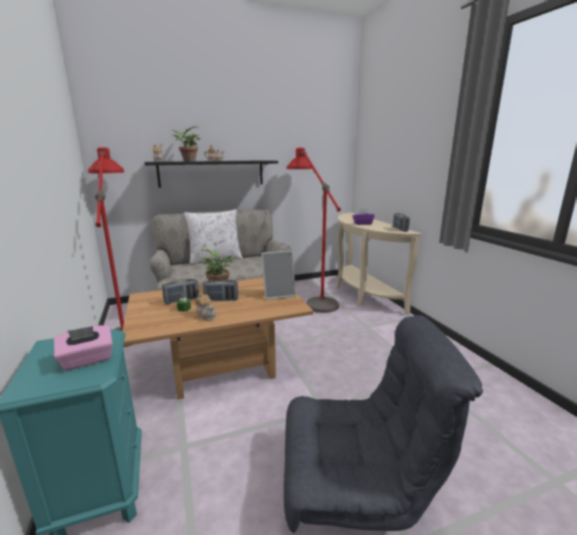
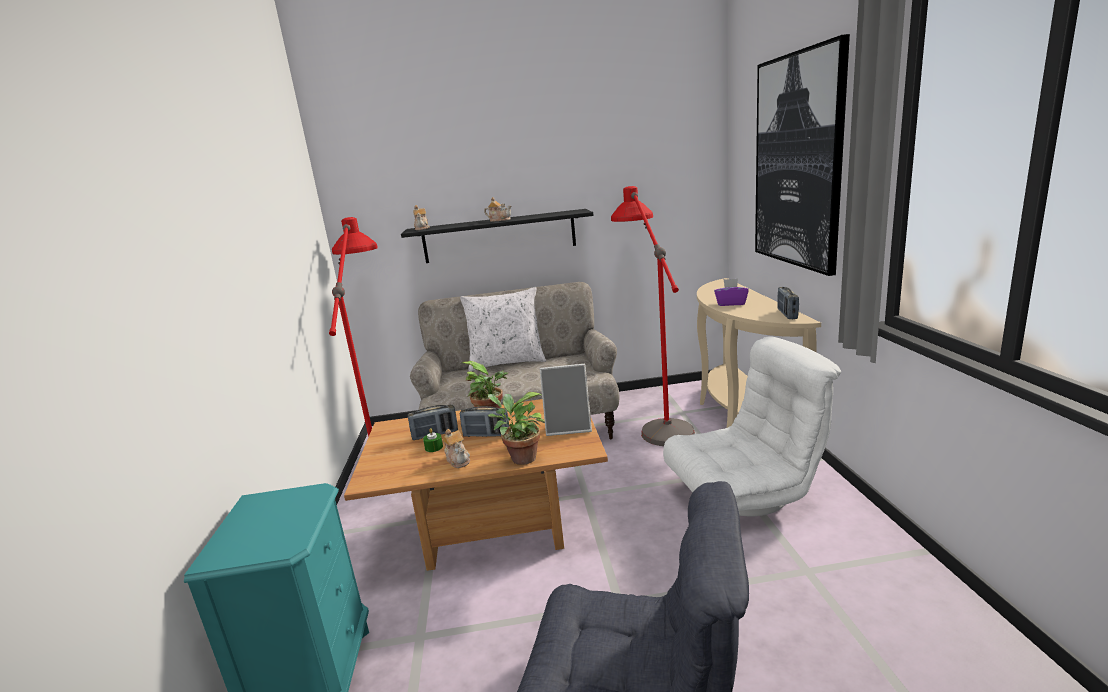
camera: 15 degrees right, 0 degrees up
pink tissue box [54,325,113,371] -> none
potted plant [172,126,200,161] -> potted plant moved to [488,392,545,465]
none -> white armchair [663,336,841,516]
none -> picture [755,34,850,276]

